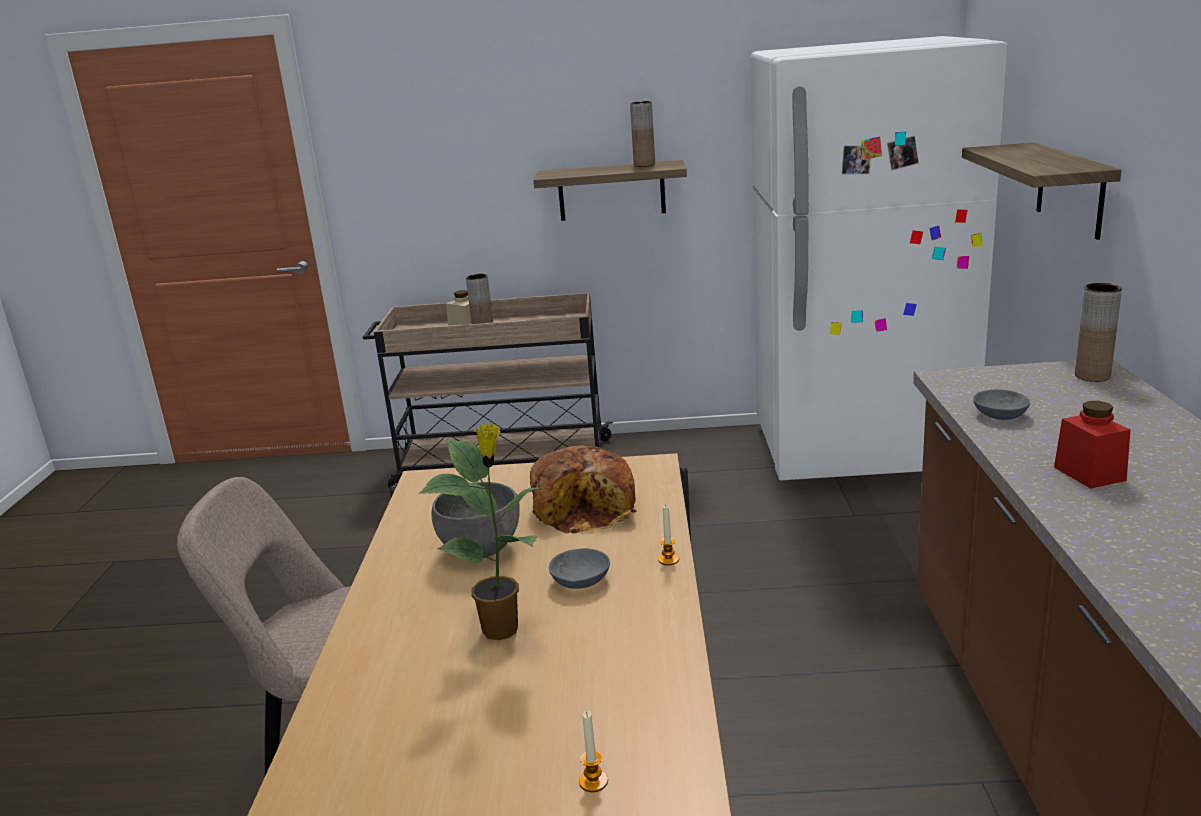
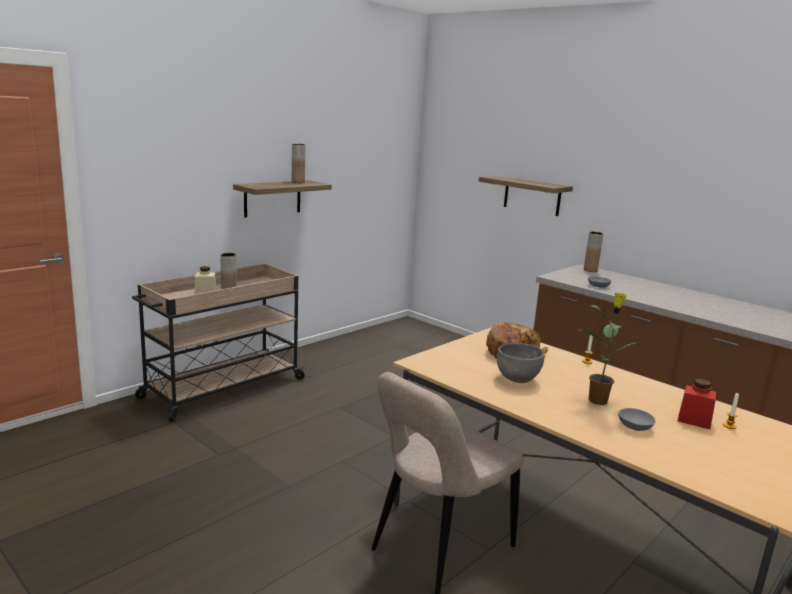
camera: 50 degrees left, 5 degrees down
grey bowl [549,548,610,589] -> grey bowl moved to [618,408,655,431]
white fridge [750,36,1008,481] -> none
red jar [1054,401,1131,489] -> red jar moved to [678,379,716,429]

